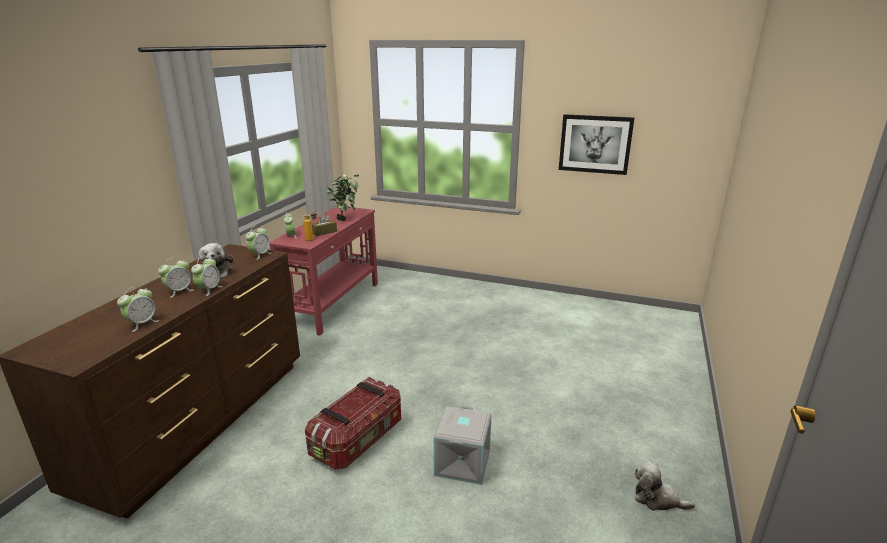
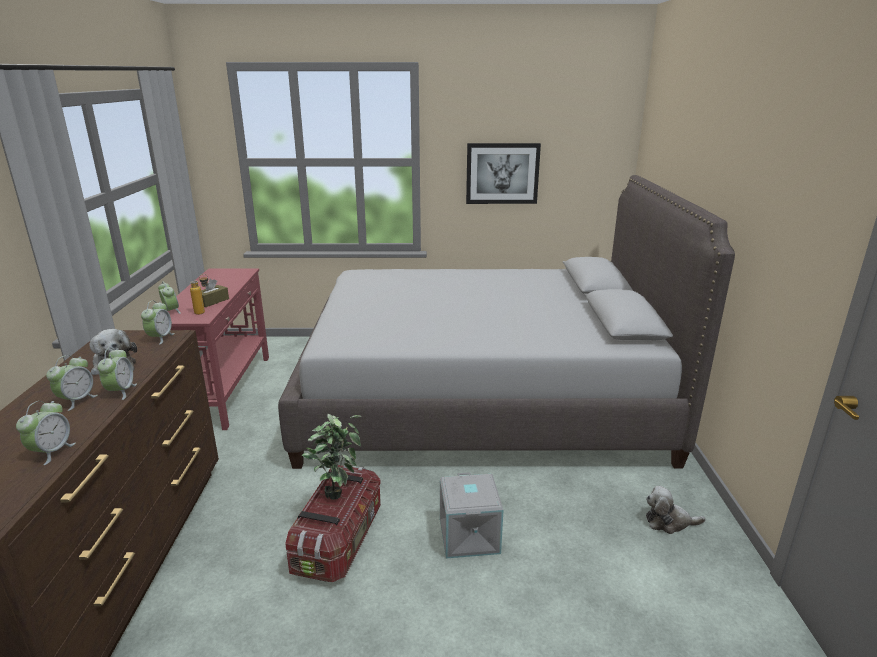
camera: 20 degrees left, 0 degrees up
potted plant [326,174,359,221] -> potted plant moved to [302,414,361,500]
none -> grey bed [278,175,735,469]

